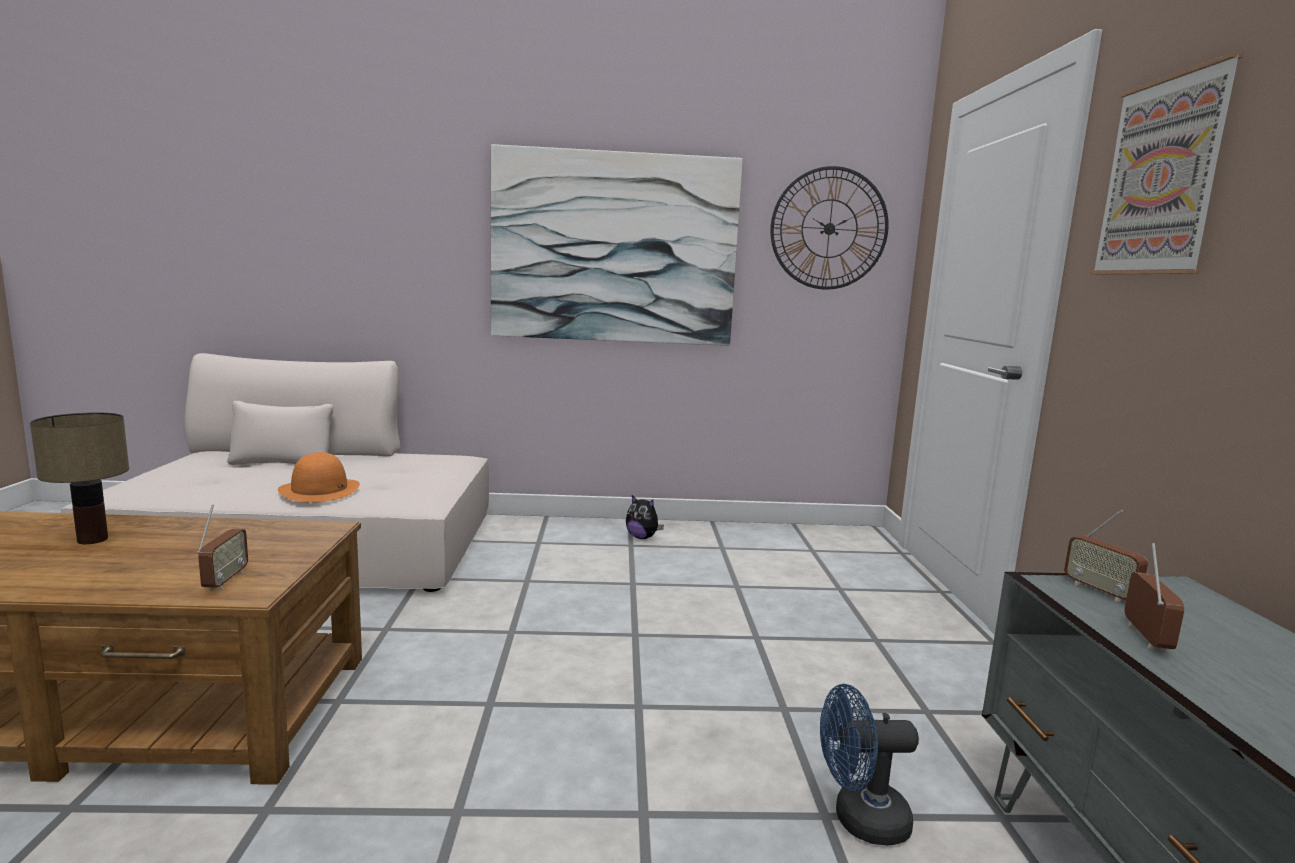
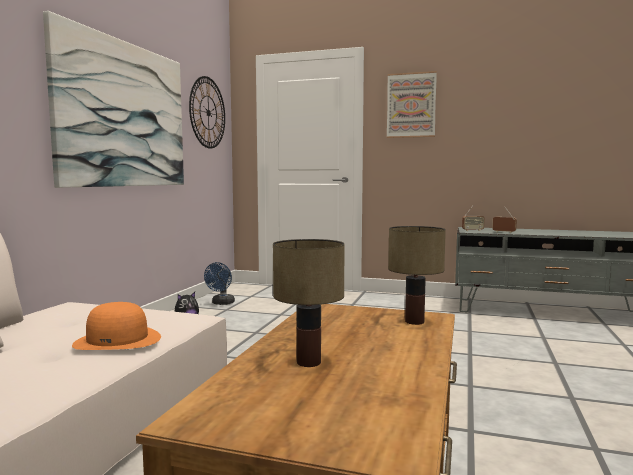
camera: 70 degrees left, 5 degrees down
radio [197,505,248,589] -> table lamp [388,226,446,325]
blue fan [820,684,919,845] -> blue fan moved to [204,262,235,305]

